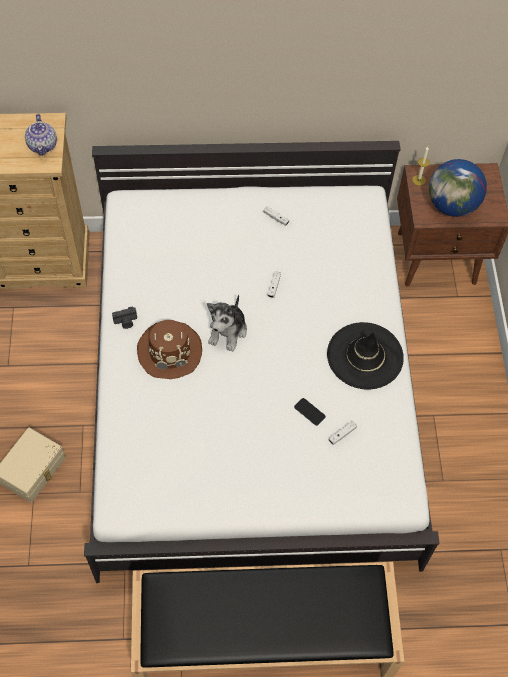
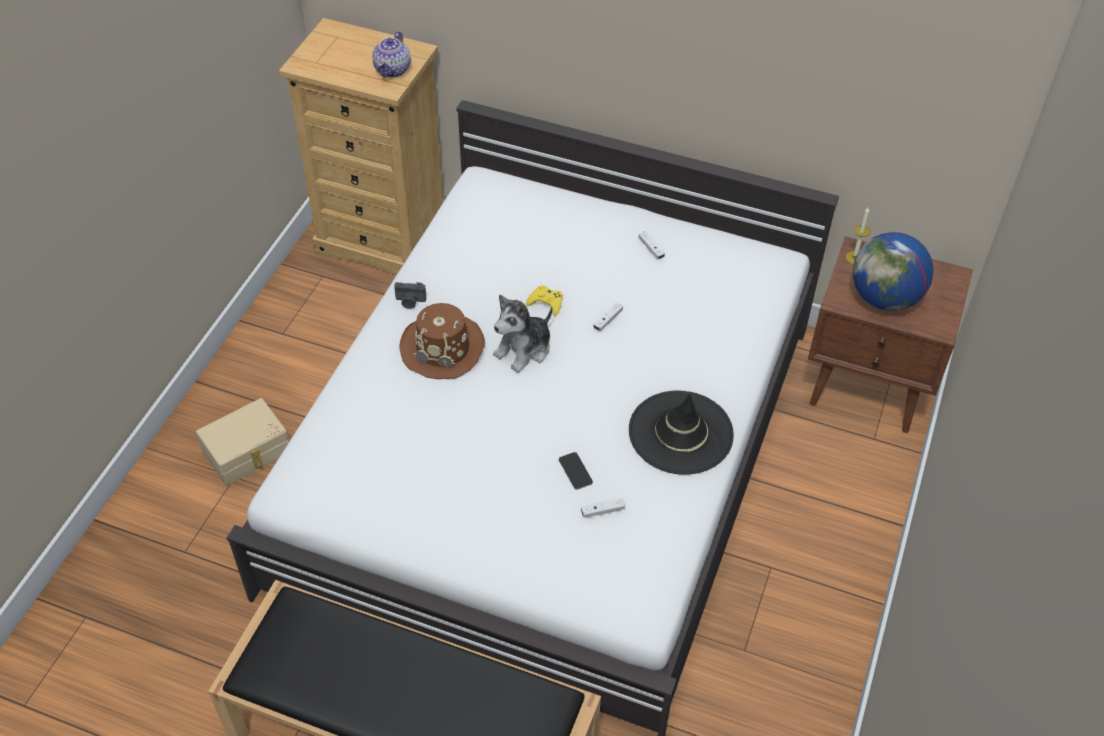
camera: 25 degrees right, 10 degrees down
none -> yellow game controller [526,285,563,316]

